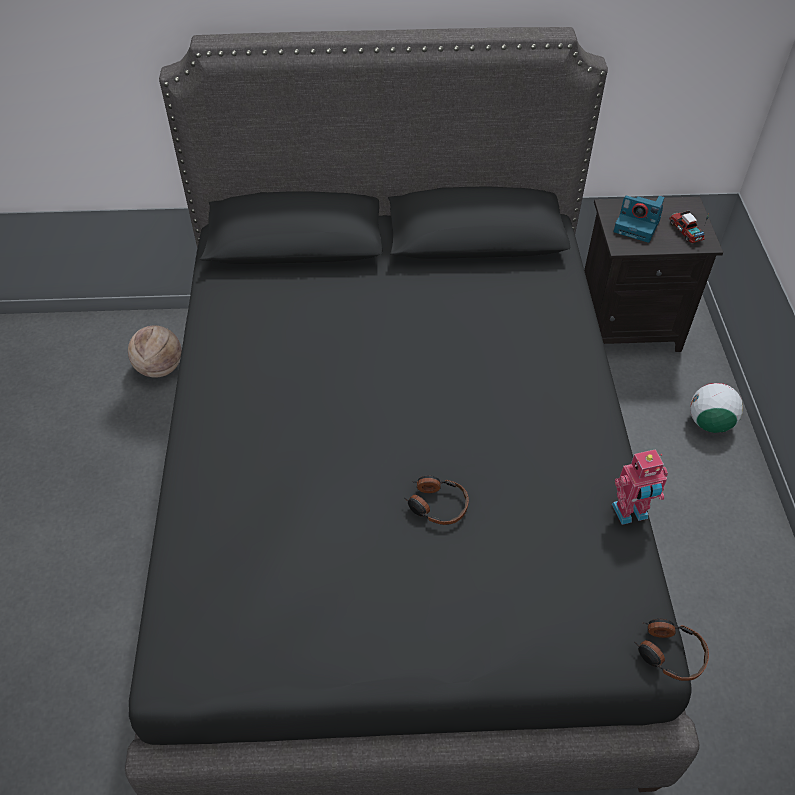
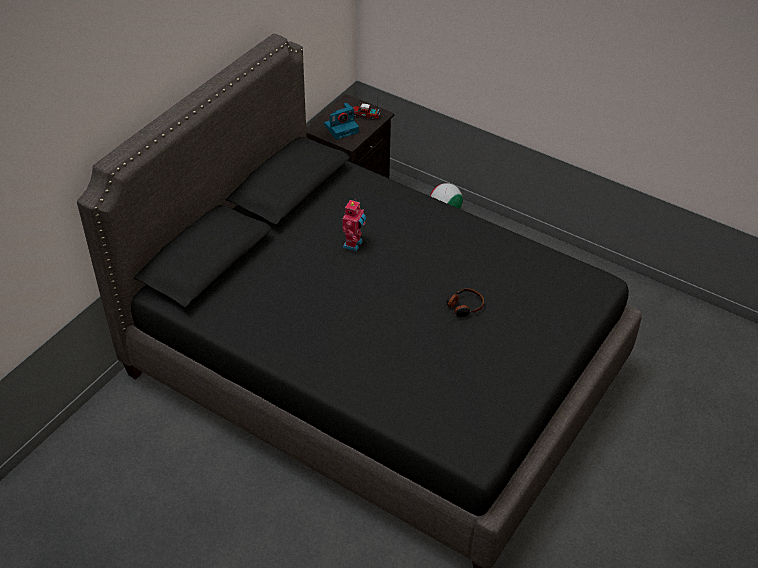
camera: 55 degrees left, 5 degrees down
basketball [128,326,182,378] -> none
toy robot [612,449,668,525] -> toy robot moved to [342,199,366,252]
headphones [634,619,709,681] -> none

